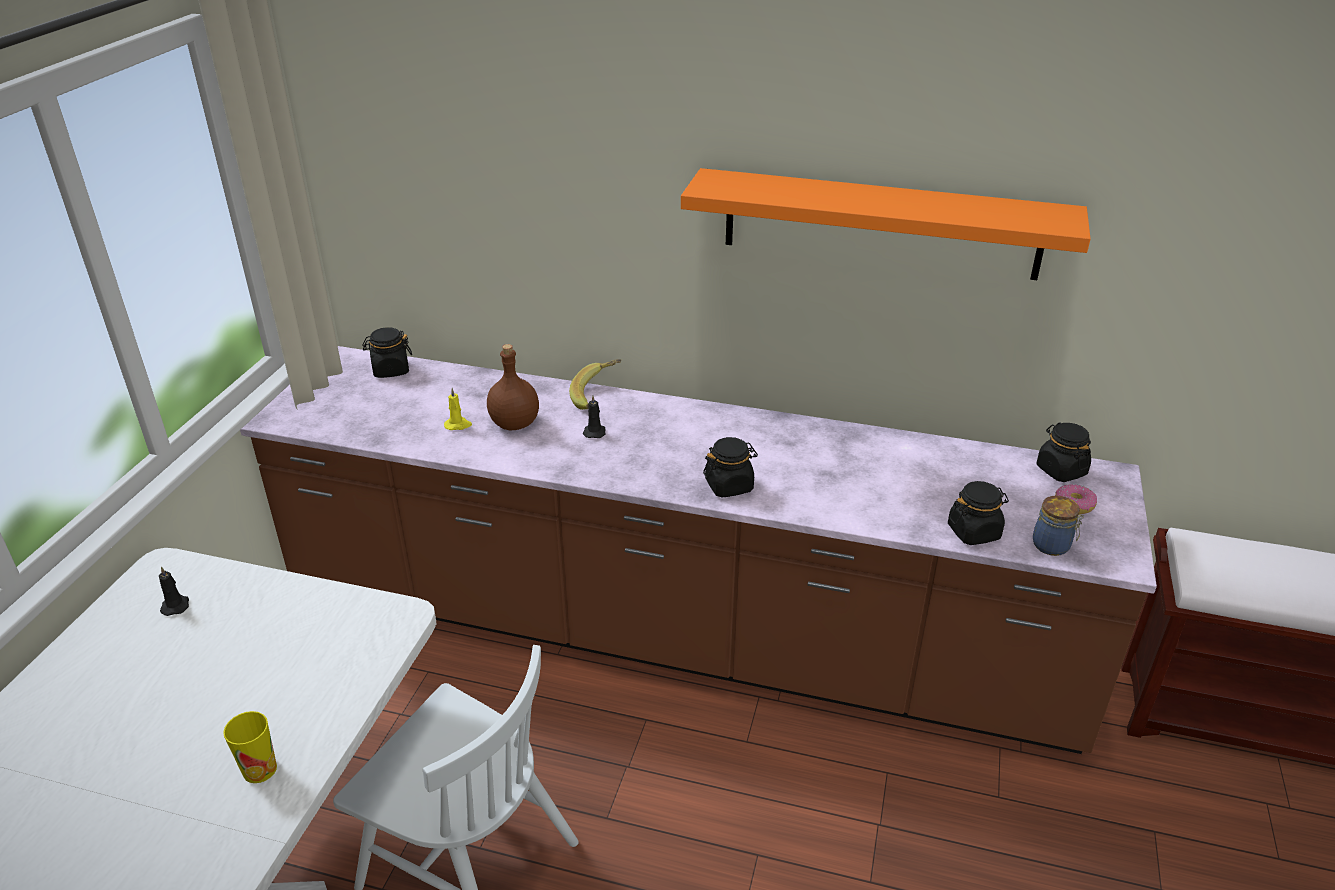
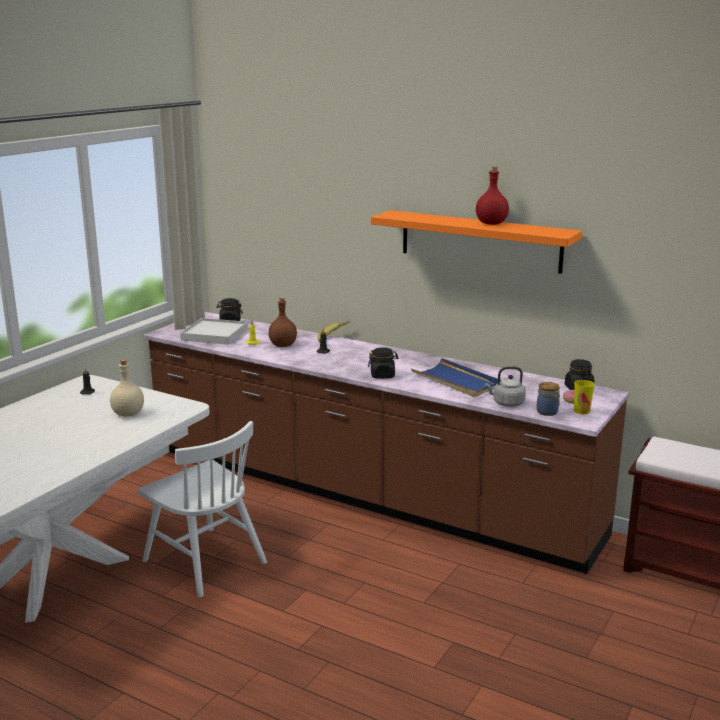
camera: 15 degrees right, 15 degrees down
cup [223,711,277,783] -> cup moved to [574,380,595,414]
black jar [948,481,1009,545] -> grey kettle [485,366,526,407]
none -> beige bottle [110,359,144,416]
none -> white tray [180,318,248,345]
none -> blue tray [411,358,501,397]
none -> red bottle [476,167,509,225]

